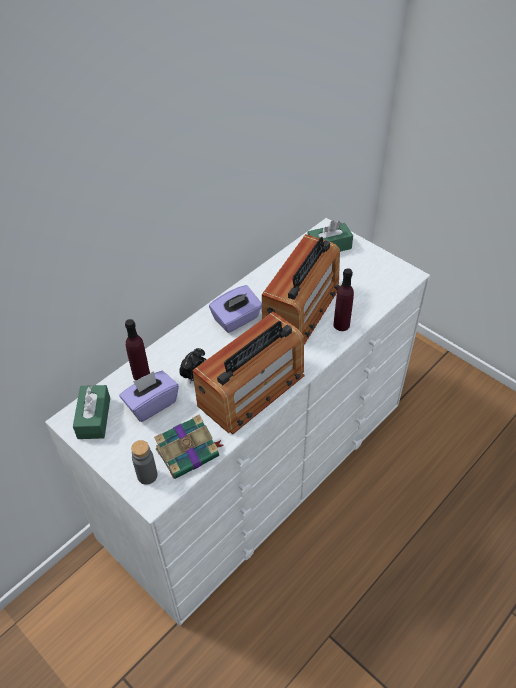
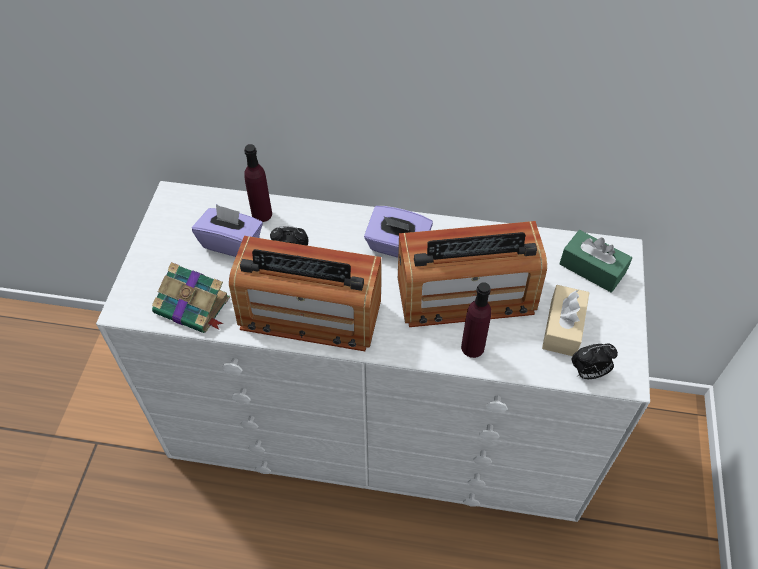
camera: 55 degrees right, 5 degrees up
green tissue box [73,385,110,439] -> none
grey bottle [131,440,158,485] -> none
none -> beige tissue box [542,285,589,356]
none -> alarm clock [571,343,618,379]

